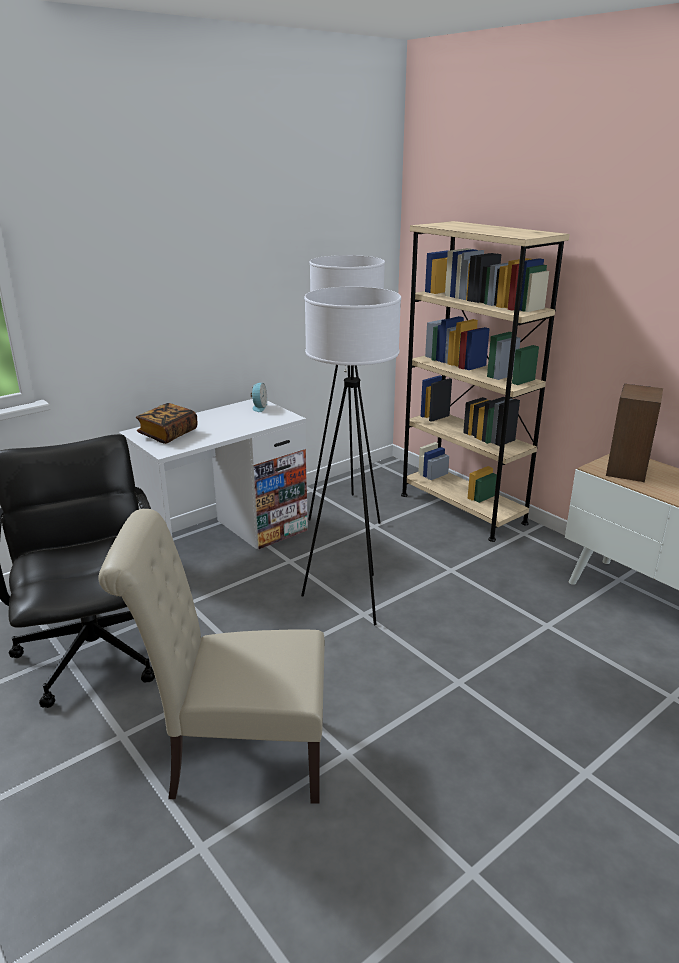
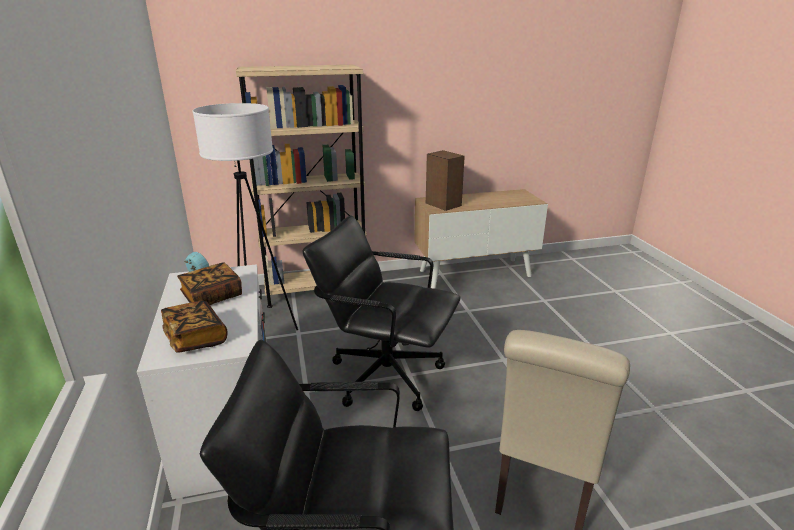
camera: 65 degrees left, 0 degrees up
white floor lamp [301,287,401,625] -> black office chair [303,215,461,411]
none -> book [177,262,242,305]

